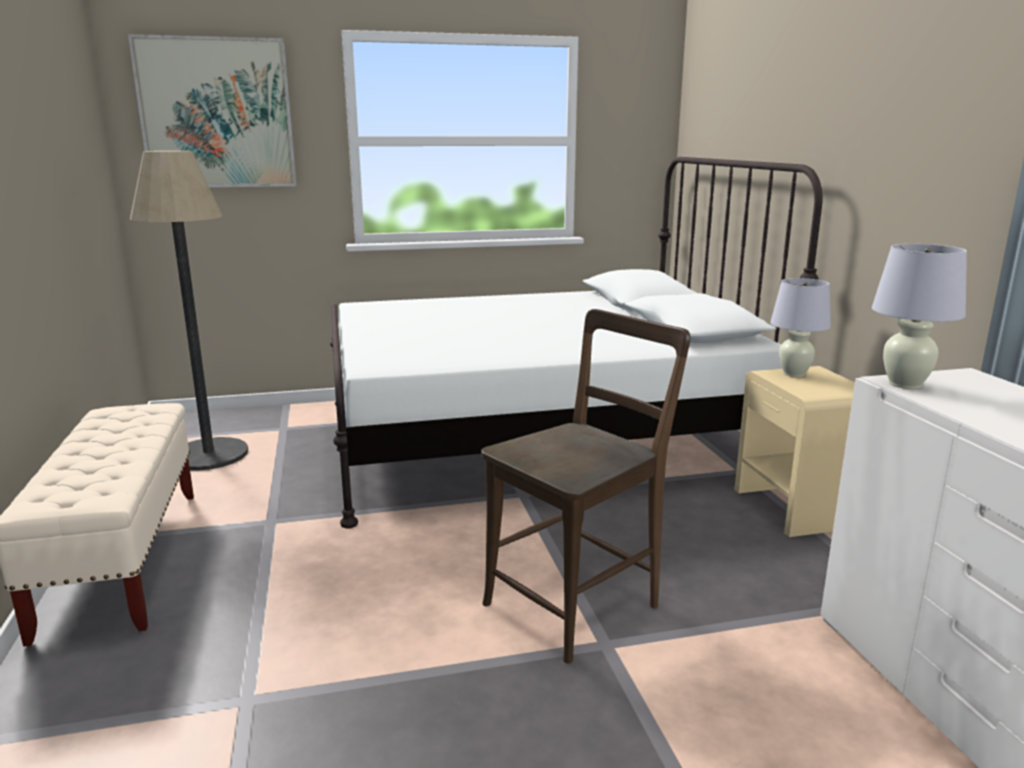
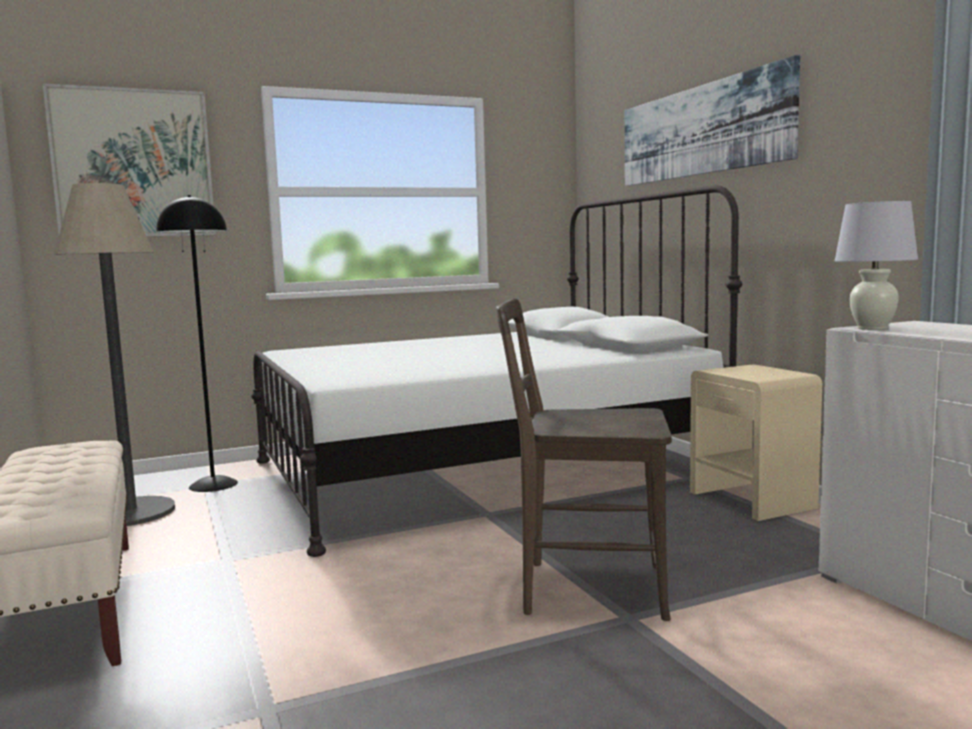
camera: 10 degrees left, 10 degrees down
brown chair [481,309,691,664] -> brown chair turned 120 degrees counterclockwise [496,299,672,621]
white table lamp [770,278,831,377] -> none
none -> black floor lamp [156,195,238,492]
none -> picture [625,55,800,186]

